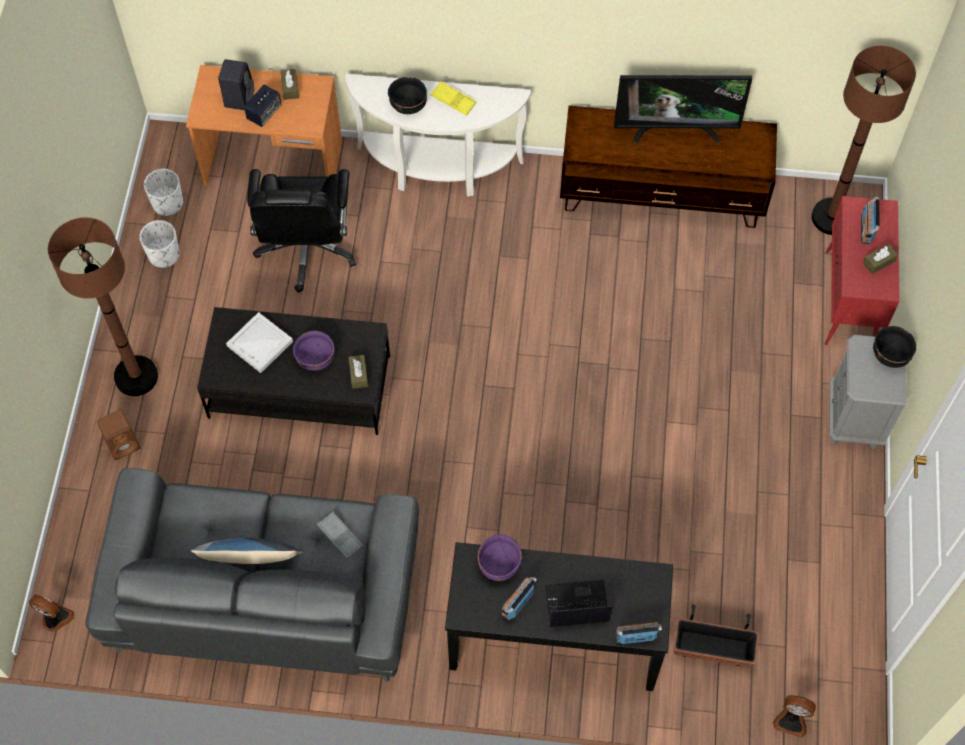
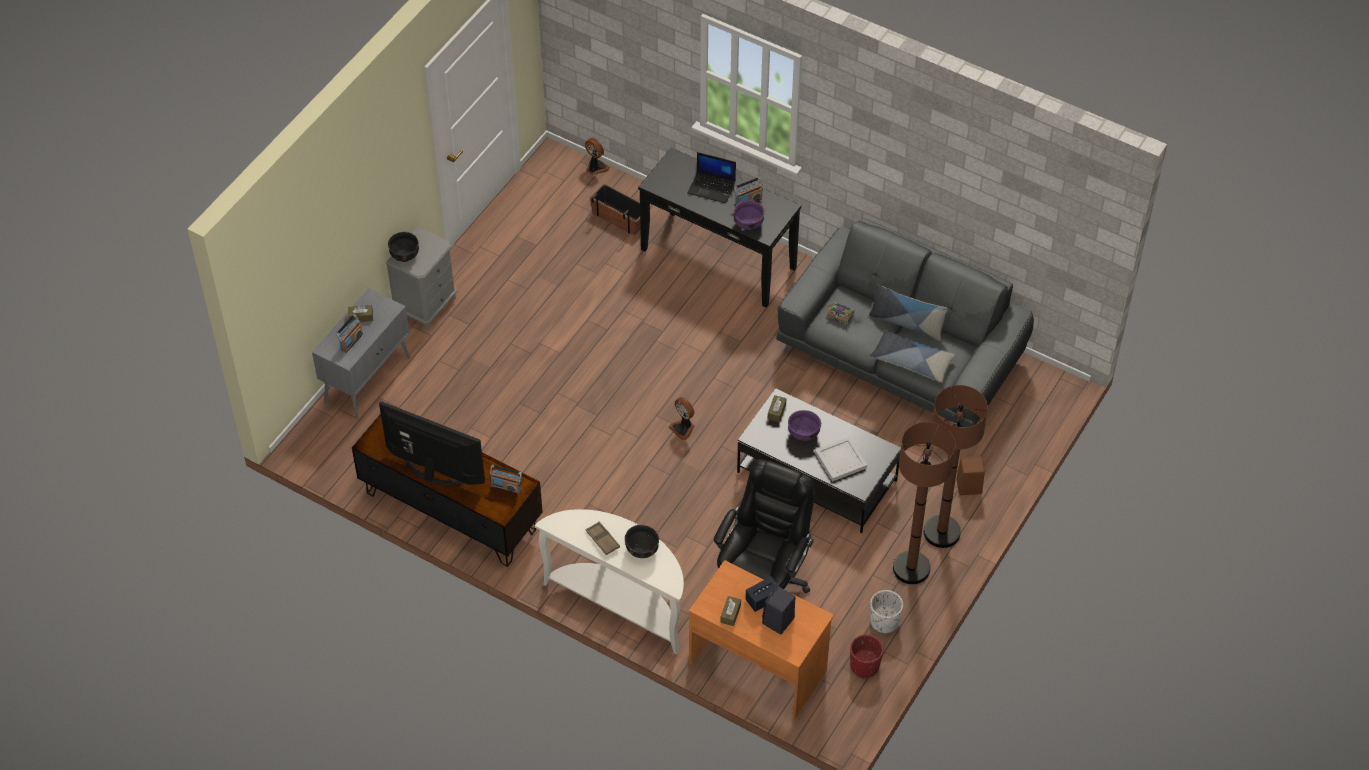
camera: 155 degrees left, 10 degrees down
fan [29,594,75,633] -> fan moved to [669,397,694,440]
white planter [144,169,183,216] -> red planter [850,634,883,678]
grey tray [317,512,363,559] -> book [826,302,854,325]
yellow tray [431,81,476,116] -> brown tray [586,522,620,555]
radio [616,622,662,644] -> radio moved to [490,464,522,494]
brown floor lamp [812,46,916,235] -> brown floor lamp moved to [893,422,956,584]
red cabinet [825,196,899,345] -> grey cabinet [312,288,410,419]
none -> pillow [870,329,956,382]

